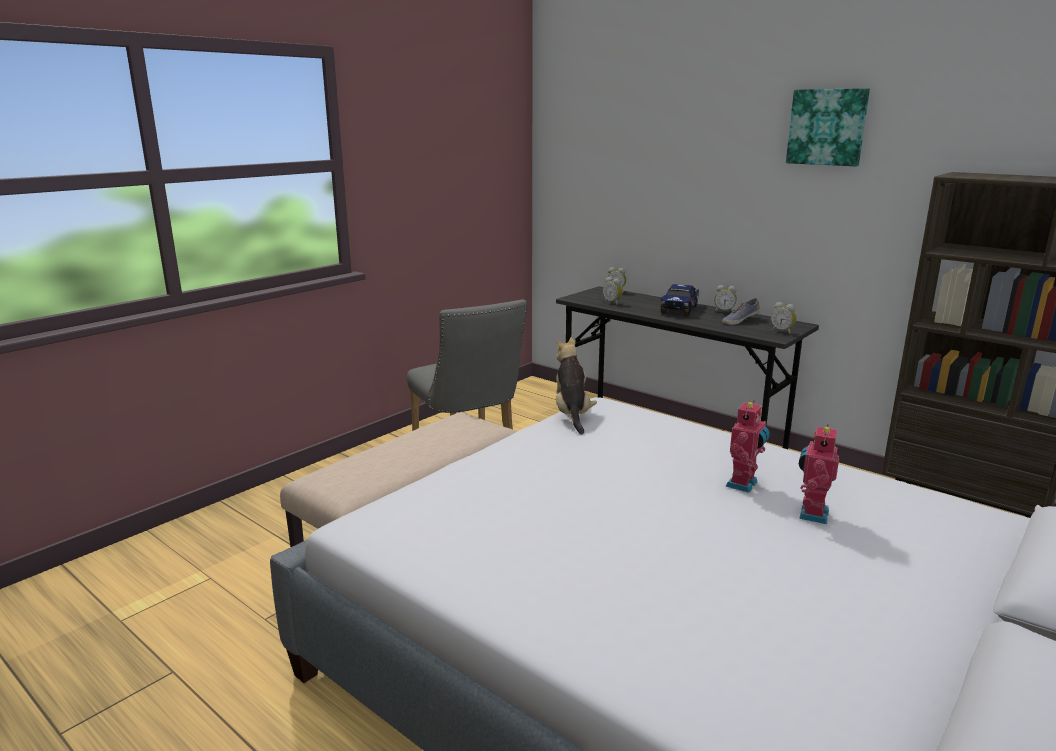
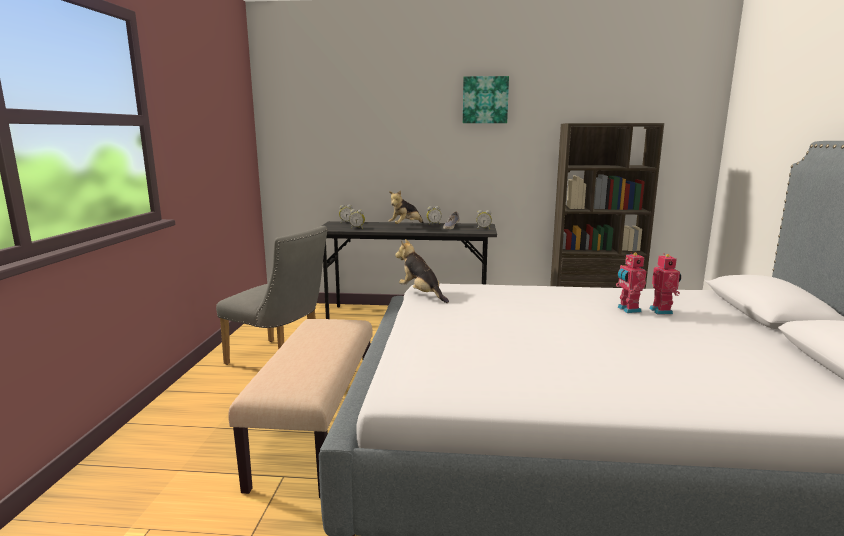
camera: 35 degrees left, 5 degrees down
toy truck [661,284,699,316] -> plush toy [388,190,423,224]
toy robot [726,400,770,493] -> toy robot moved to [649,253,681,314]

